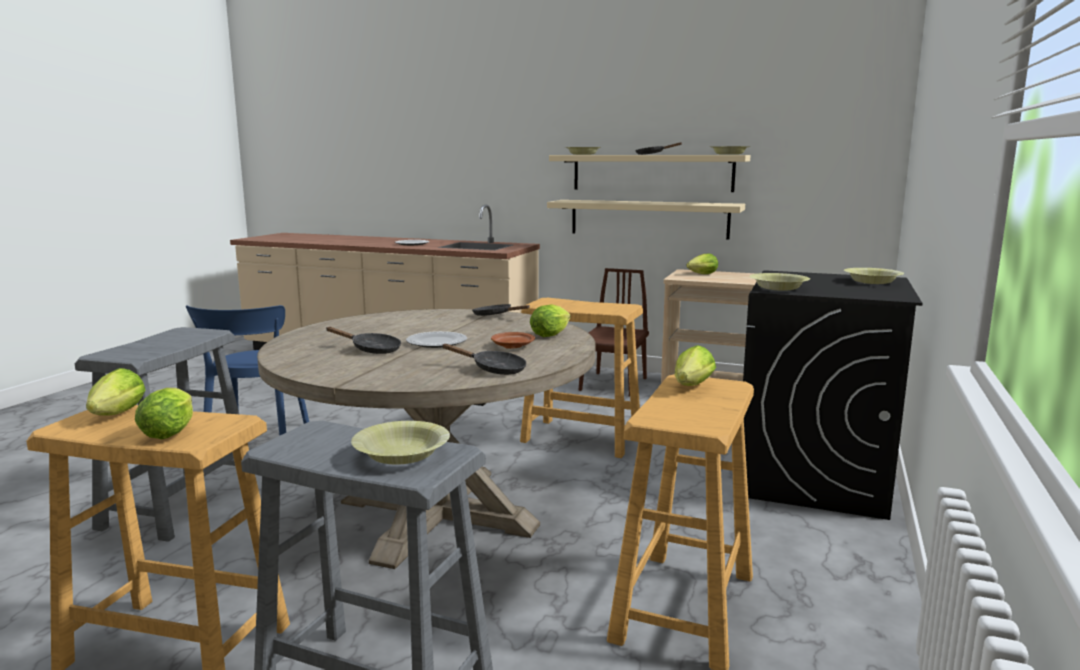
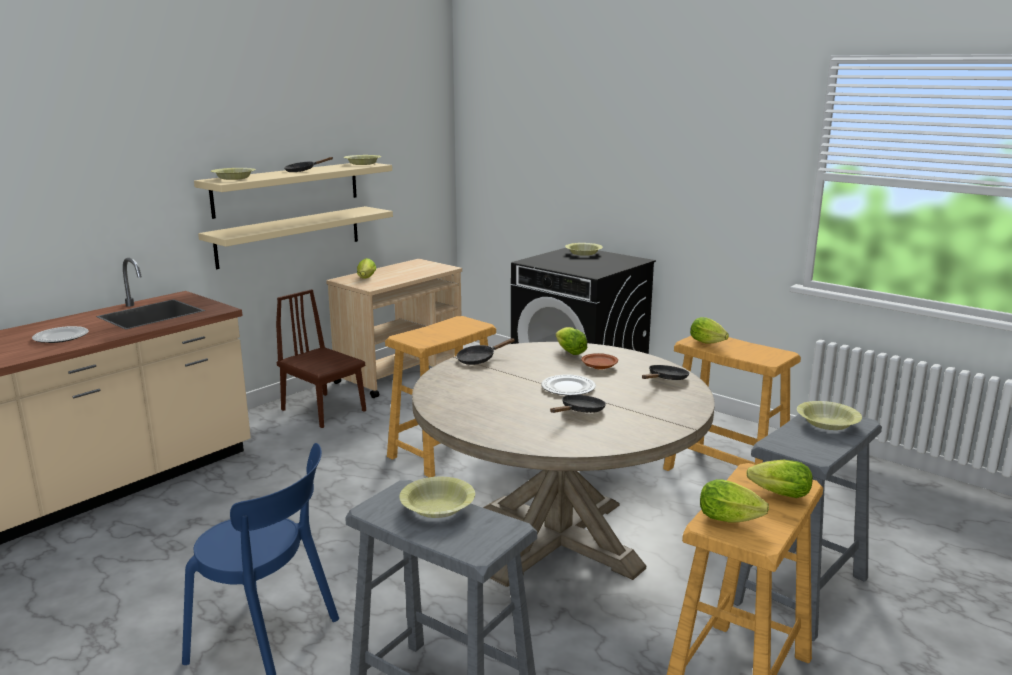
camera: 70 degrees left, 5 degrees up
yellow bowl [749,273,810,291] -> yellow bowl moved to [399,477,475,518]

